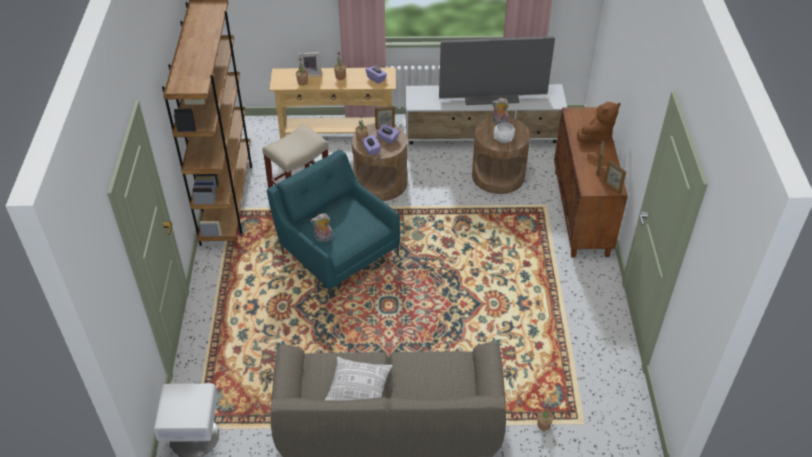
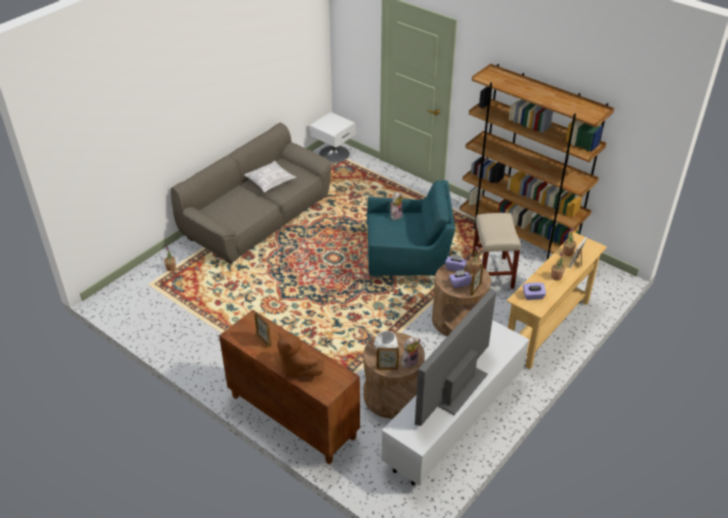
camera: 130 degrees right, 5 degrees down
brown plush toy [577,102,621,144] -> brown plush toy turned 45 degrees counterclockwise [277,332,324,378]
picture frame [603,161,626,194] -> picture frame moved to [377,348,399,370]

